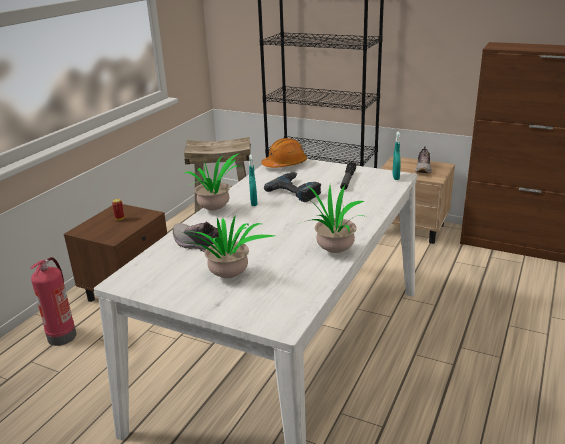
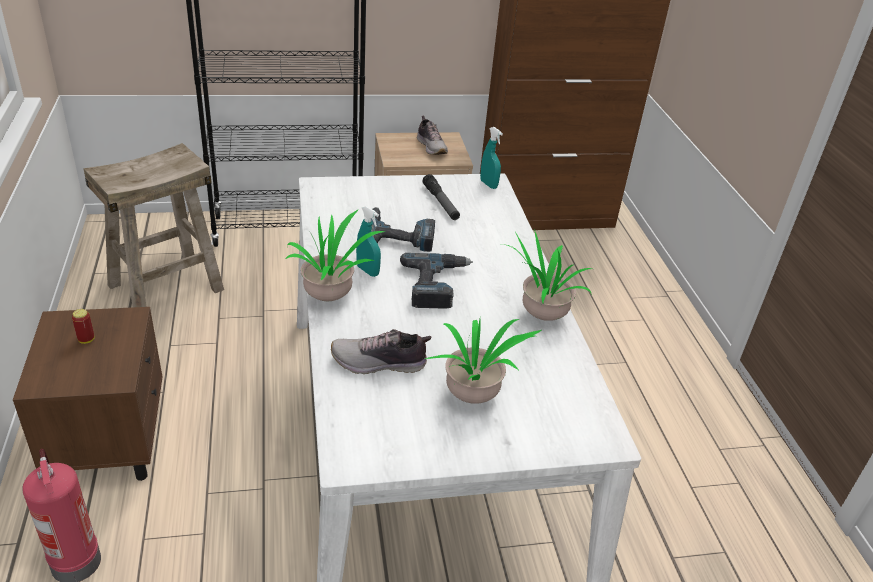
camera: 40 degrees left, 10 degrees up
orange hard hat [261,138,307,168] -> none
none -> power drill [400,253,473,309]

